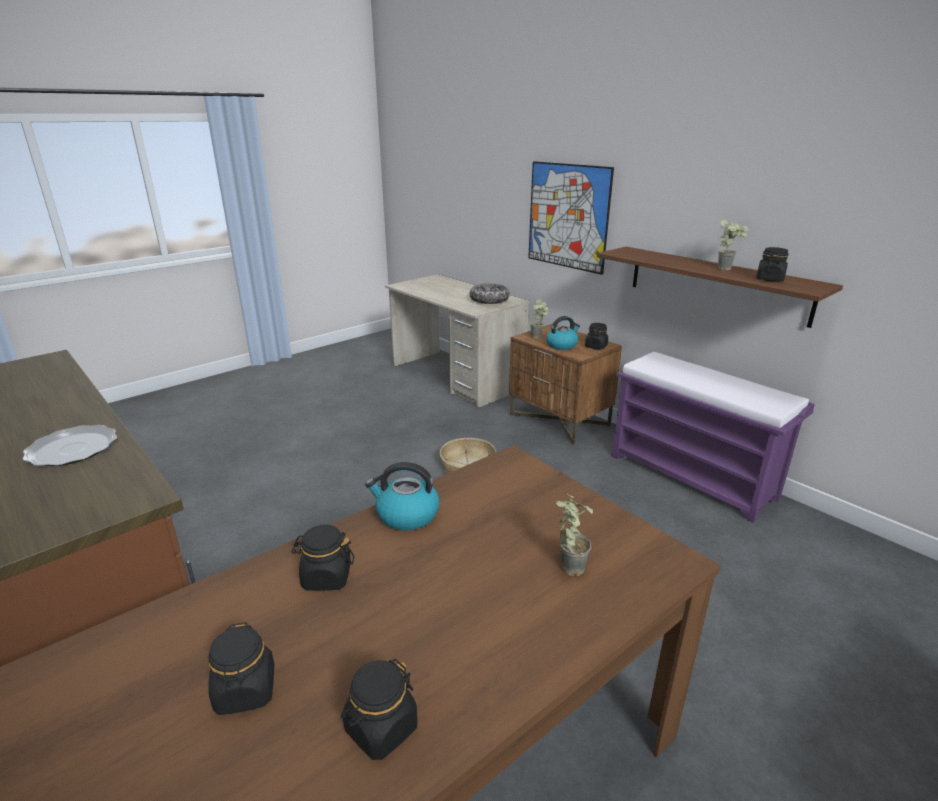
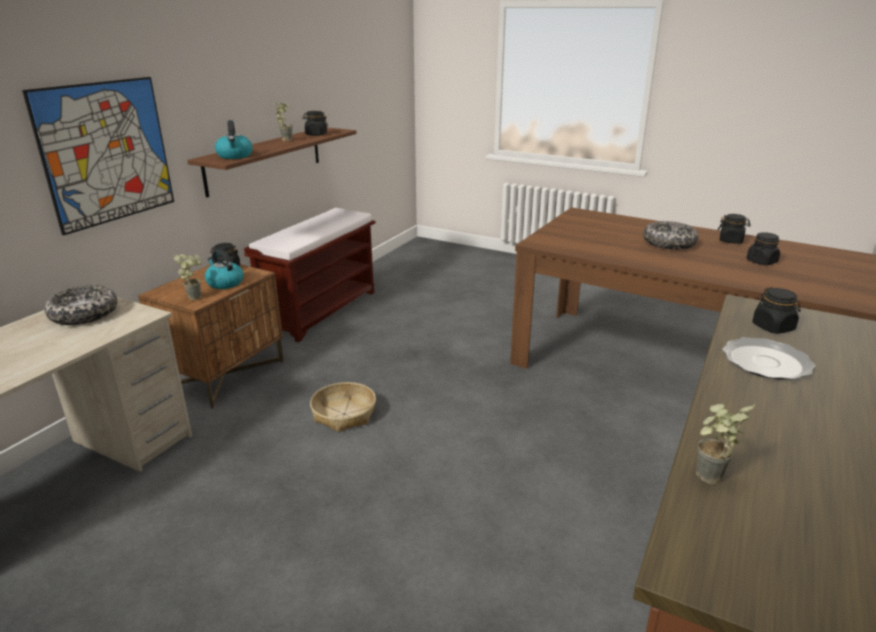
camera: 110 degrees left, 0 degrees up
black jar [291,525,354,591] -> black jar moved to [752,287,801,334]
kettle [365,462,439,530] -> kettle moved to [215,120,253,159]
potted plant [556,492,593,576] -> potted plant moved to [696,403,755,484]
purple bench [612,352,815,523] -> brown bench [244,208,376,342]
none -> bowl [643,221,698,250]

